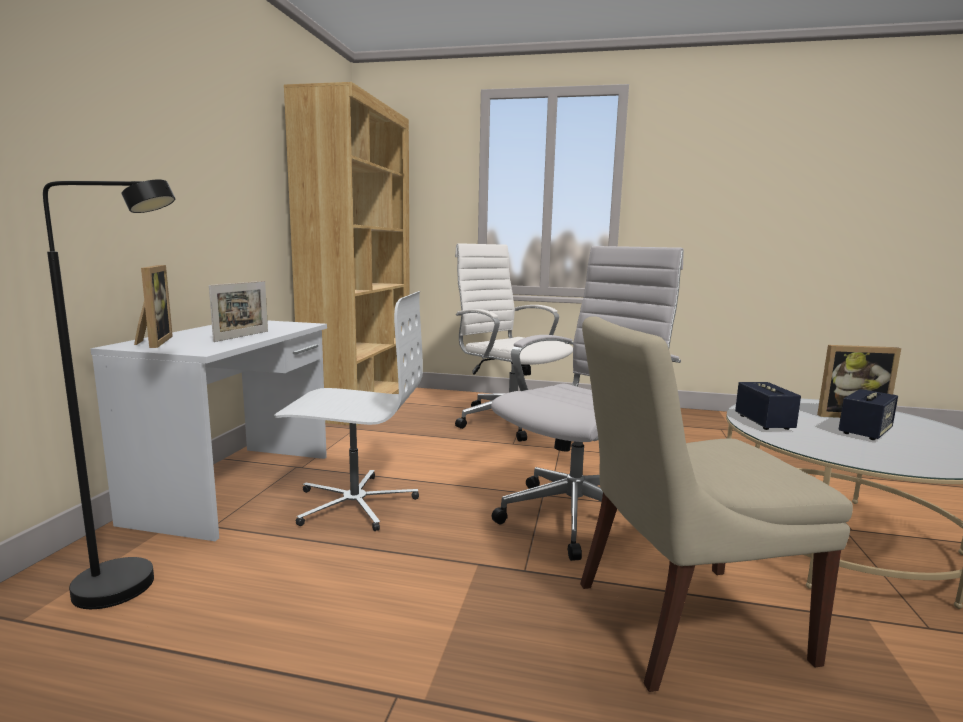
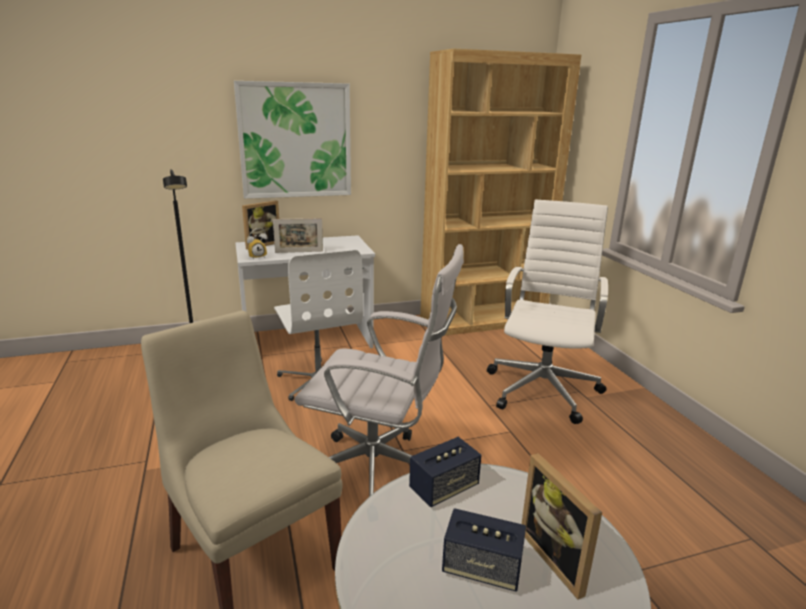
camera: 60 degrees right, 10 degrees up
none -> picture [234,81,351,199]
none -> alarm clock [247,228,267,260]

